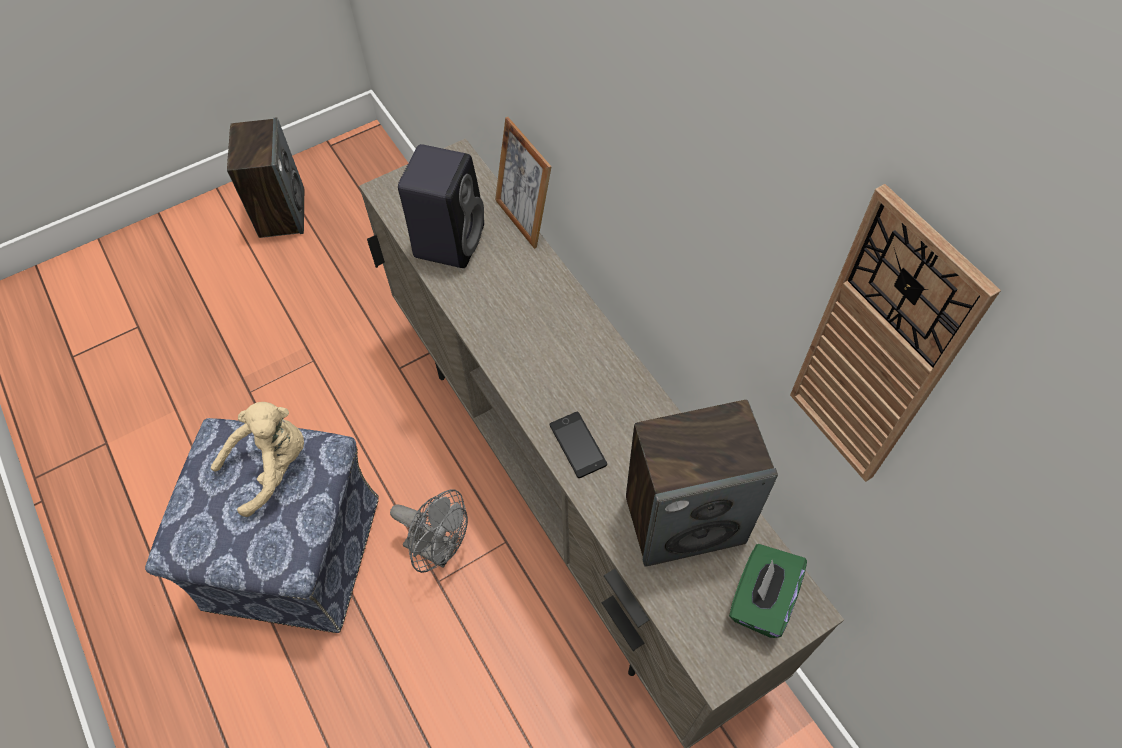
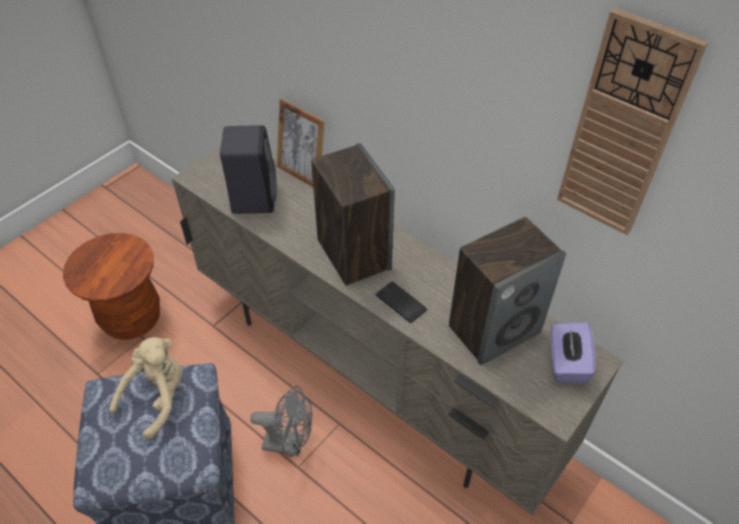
camera: 20 degrees left, 10 degrees down
speaker [227,118,304,238] -> speaker moved to [311,143,395,286]
green tissue box [729,544,807,638] -> purple tissue box [551,323,595,384]
none -> brown stool [63,233,160,340]

